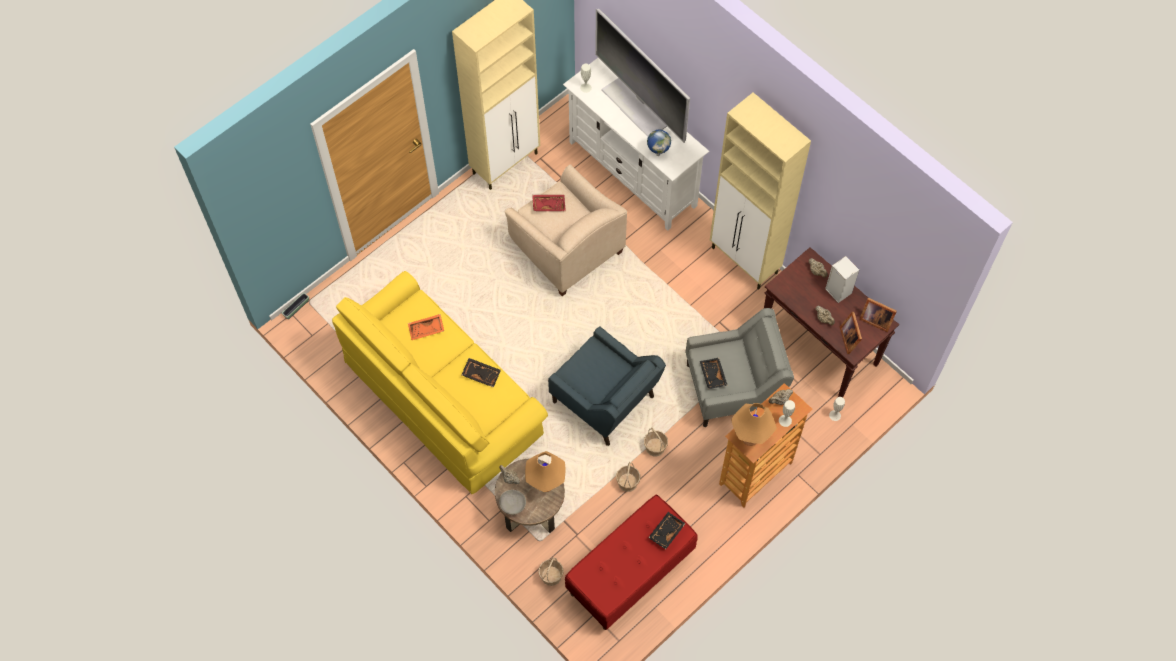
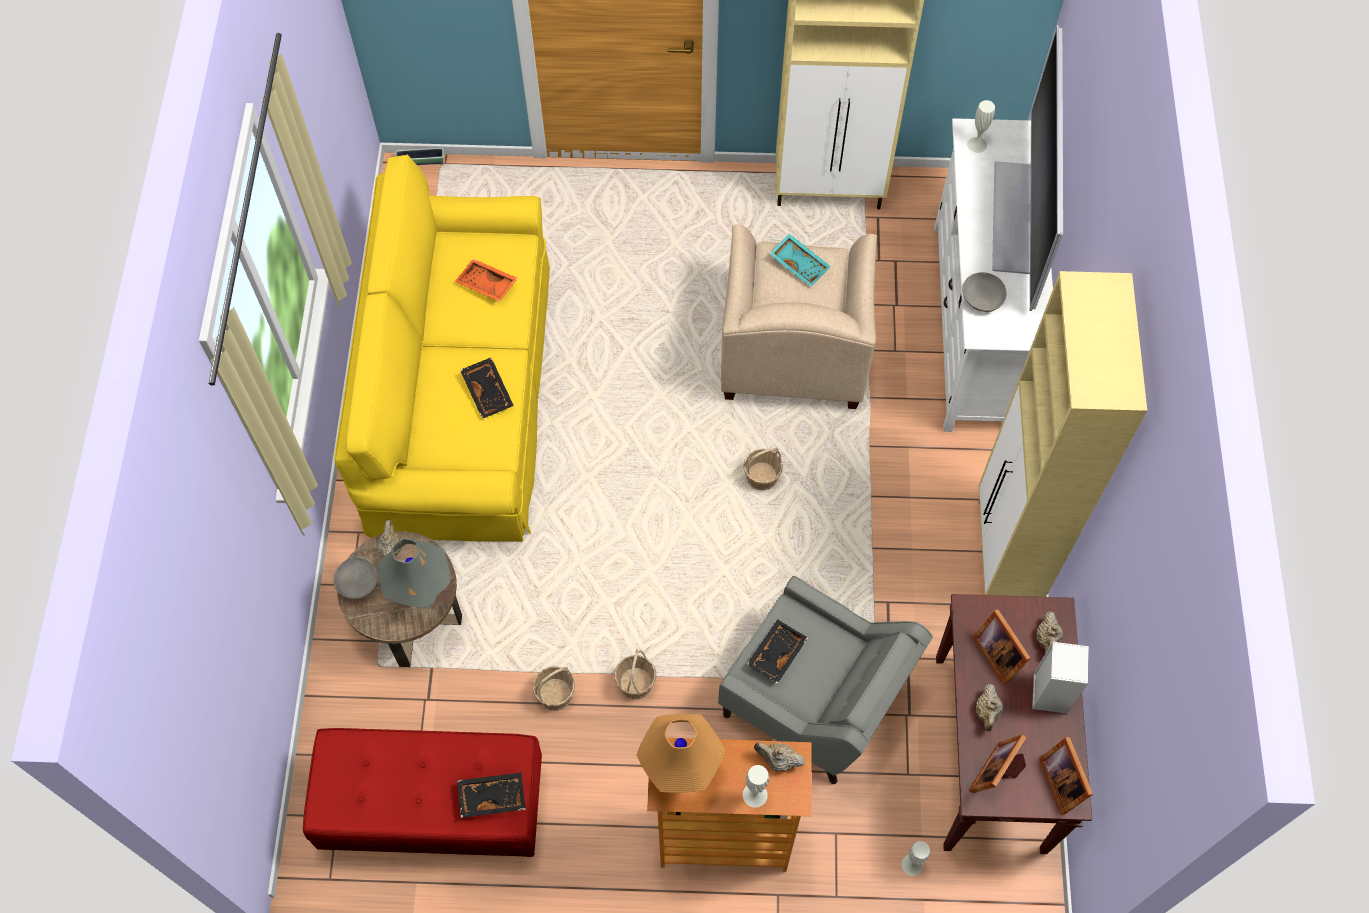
camera: 45 degrees right, 0 degrees up
orange table lamp [525,451,565,492] -> grey table lamp [378,538,450,609]
red tray [532,195,566,211] -> turquoise tray [769,233,831,287]
basket [538,557,564,586] -> basket moved to [743,448,783,491]
blue armchair [548,326,666,446] -> none
globe [647,129,671,156] -> grey bowl [962,272,1007,312]
none -> picture frame [972,609,1030,685]

